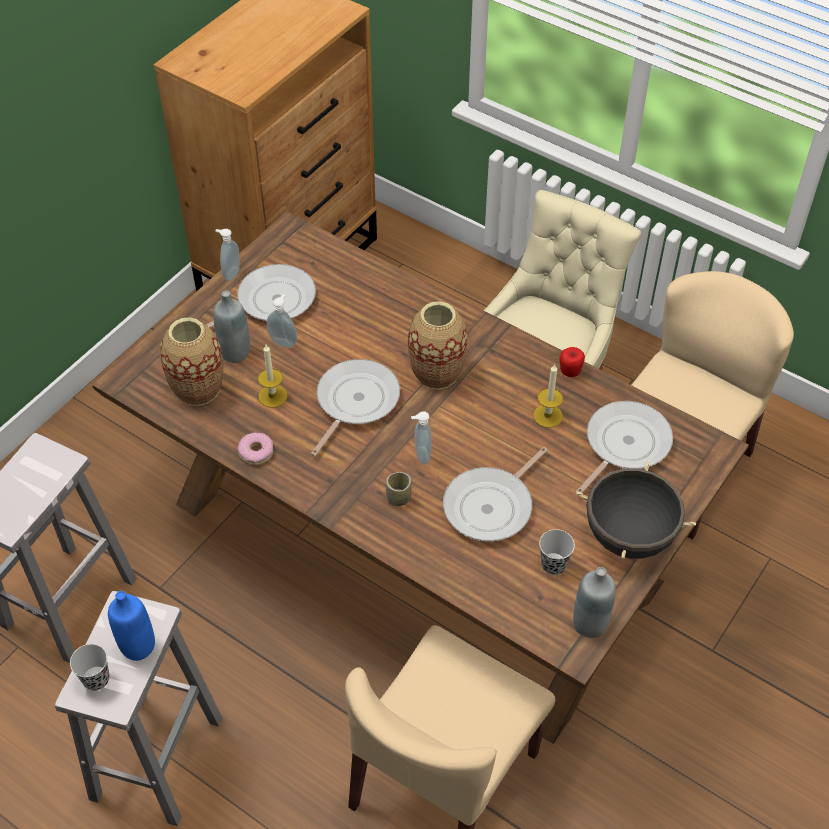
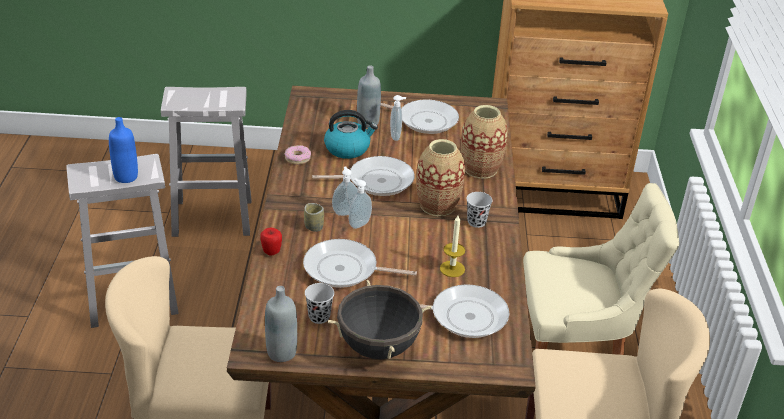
camera: 55 degrees right, 15 degrees down
black cup [70,644,109,691] -> black cup moved to [466,192,492,228]
vase [160,317,223,406] -> vase moved to [461,105,508,179]
soap dispenser [216,229,240,281] -> soap dispenser moved to [332,166,357,216]
candle [258,345,287,408] -> kettle [324,110,378,159]
apple [559,347,585,377] -> apple moved to [260,228,282,256]

